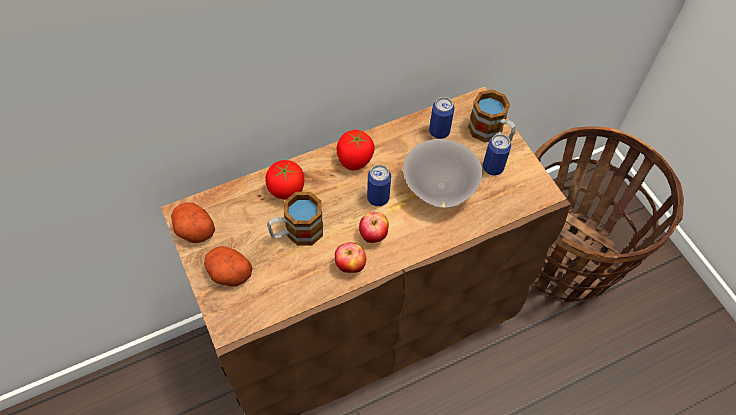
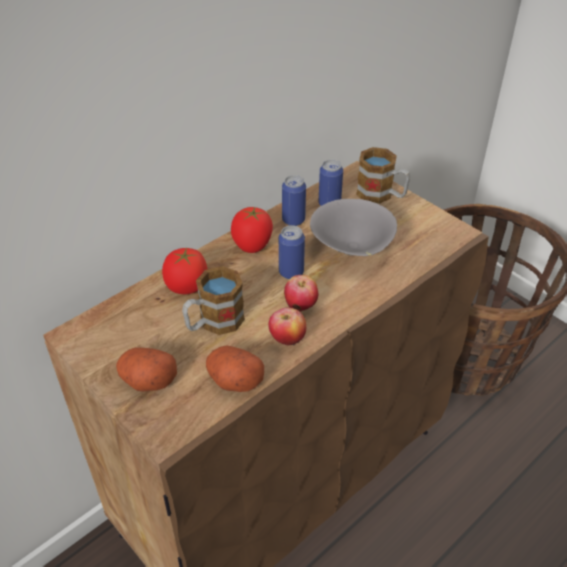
camera: 15 degrees left, 15 degrees down
potato [171,202,215,243] -> potato moved to [206,345,264,392]
can [483,134,511,175] -> can moved to [282,175,306,226]

